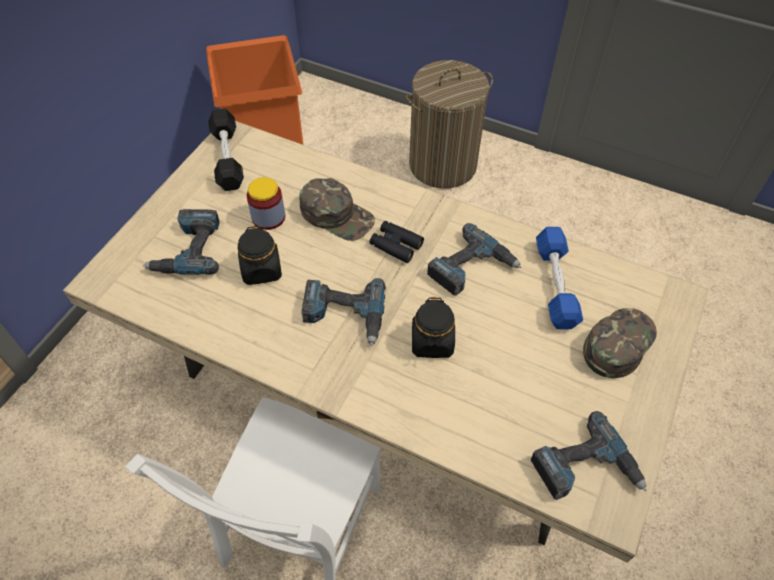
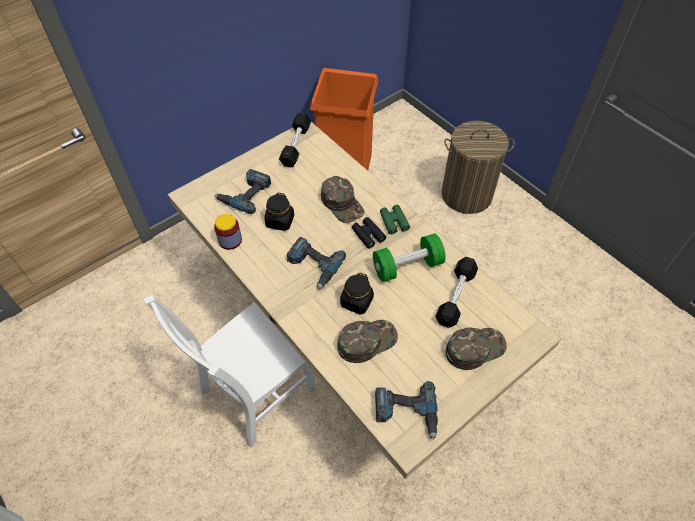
camera: 25 degrees right, 0 degrees up
jar [247,177,285,230] -> jar moved to [214,214,242,250]
power drill [427,223,521,296] -> green dumbbell [373,234,446,282]
blue dumbbell [536,227,583,329] -> black dumbbell [435,257,478,328]
none -> green cap [337,320,398,363]
none -> green binoculars [380,205,410,235]

